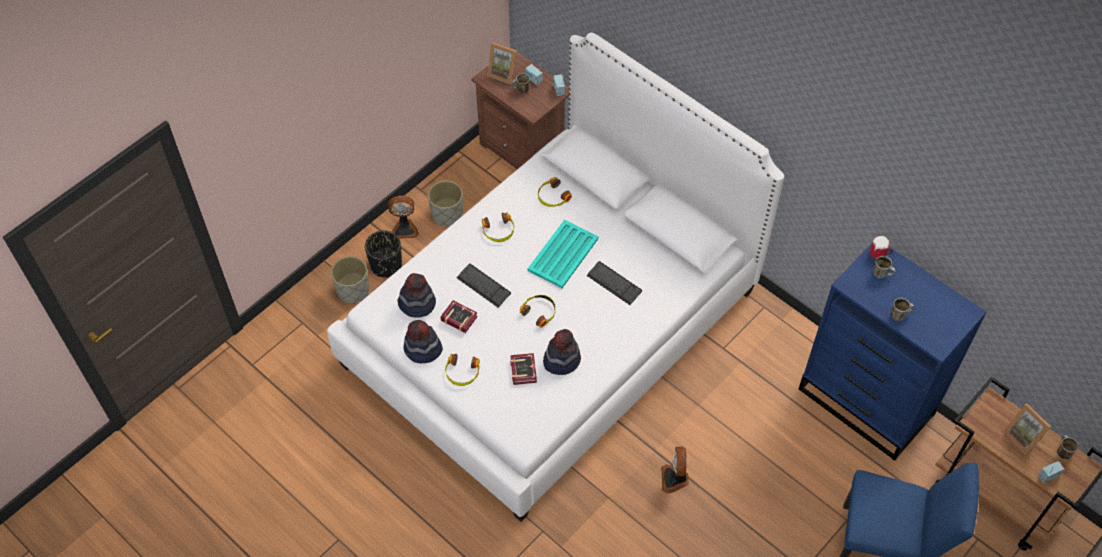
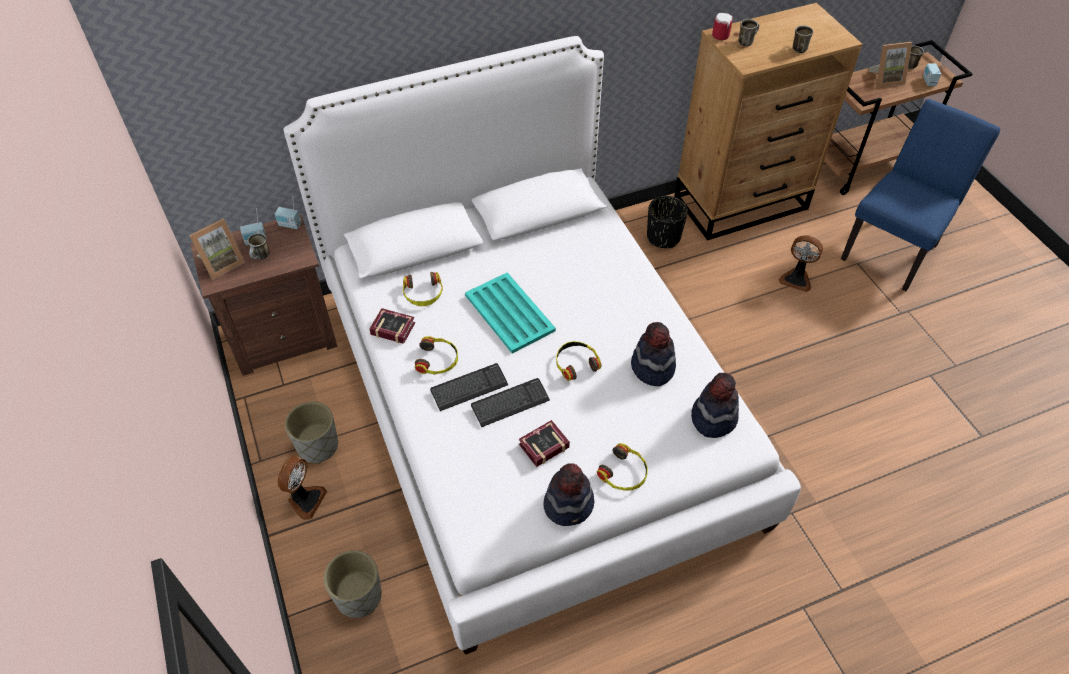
camera: 65 degrees left, 5 degrees down
black planter [365,230,402,277] -> black planter moved to [647,196,688,248]
hat [397,273,436,318] -> hat moved to [691,373,739,438]
book [510,353,537,385] -> book moved to [370,308,415,344]
keyboard [587,261,642,305] -> keyboard moved to [430,363,508,411]
fan [661,447,689,494] -> fan moved to [779,235,823,292]
blue dresser [799,243,986,461] -> brown dresser [675,3,862,241]

